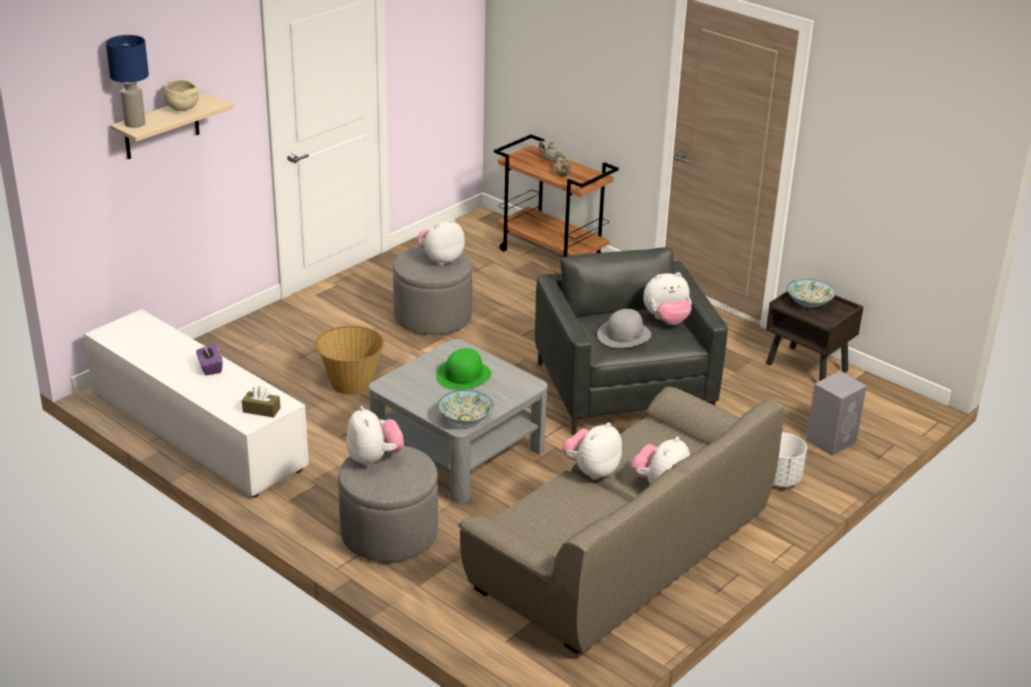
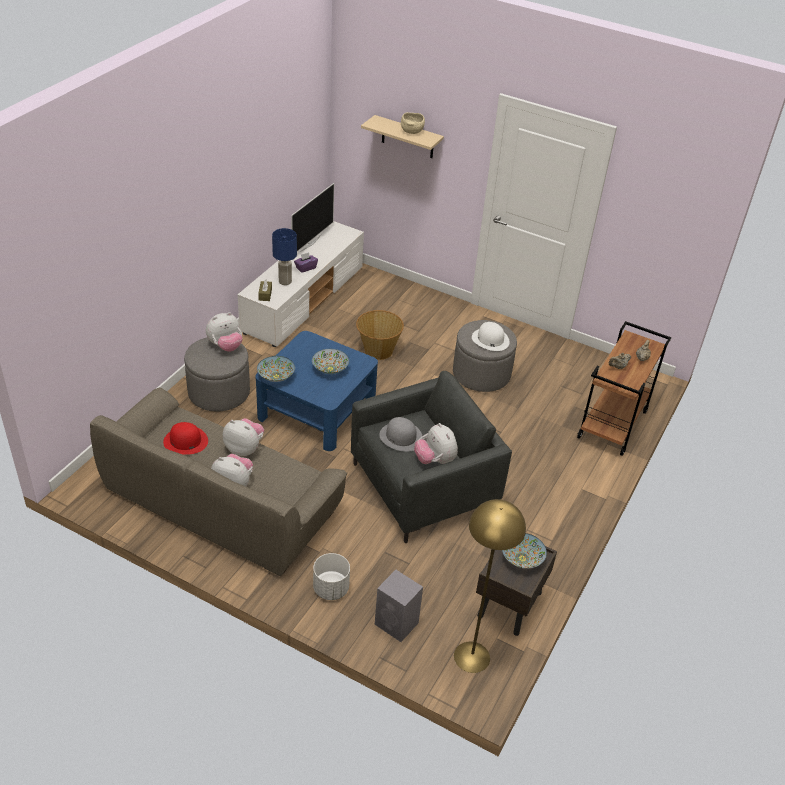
camera: 75 degrees right, 10 degrees up
blue table lamp [106,35,149,128] -> blue table lamp moved to [272,228,297,285]
grey coffee table [369,339,548,503] -> blue coffee table [255,331,378,451]
plush toy [417,219,465,266] -> white hat [472,322,510,351]
green hat [436,348,491,390] -> bowl [312,349,349,374]
none -> red hat [163,422,208,455]
none -> television [291,183,334,252]
none -> yellow floor lamp [454,499,526,673]

